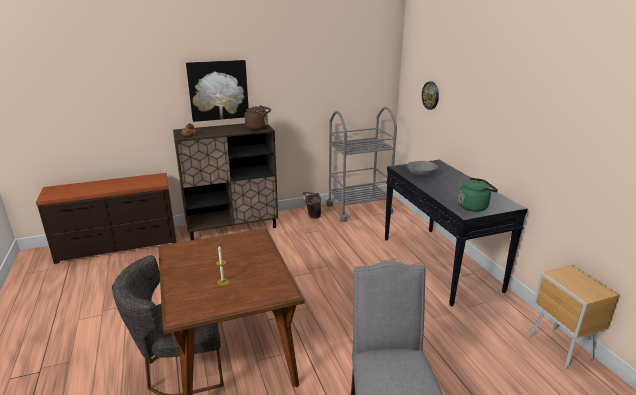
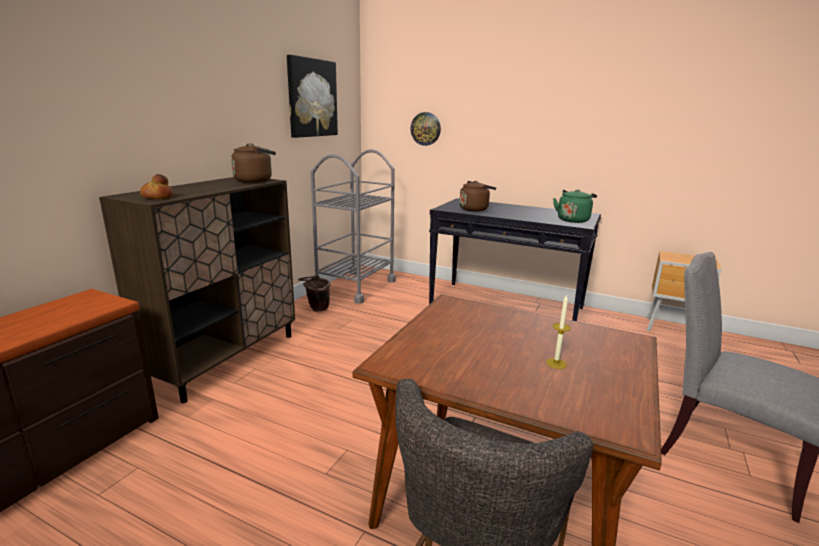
camera: 45 degrees left, 5 degrees down
picture [186,60,249,122] -> picture moved to [287,55,338,138]
grey bowl [407,161,438,177] -> brown kettle [459,181,496,211]

